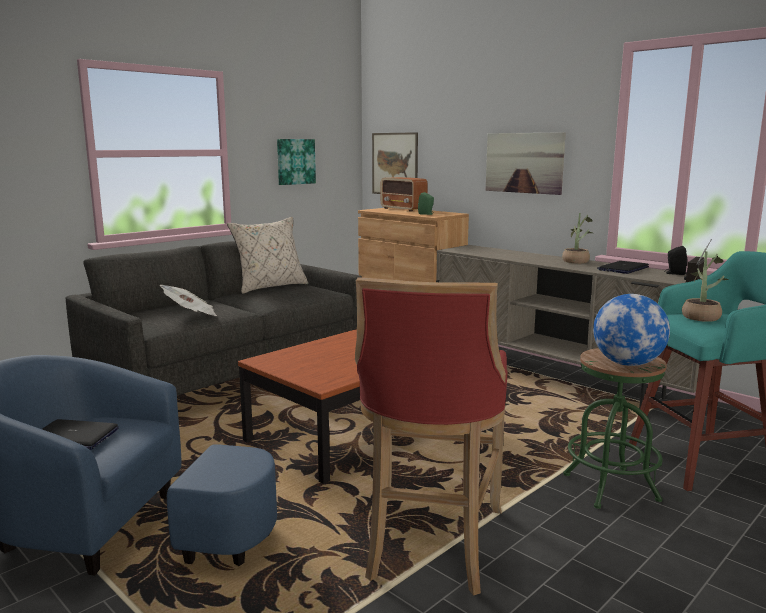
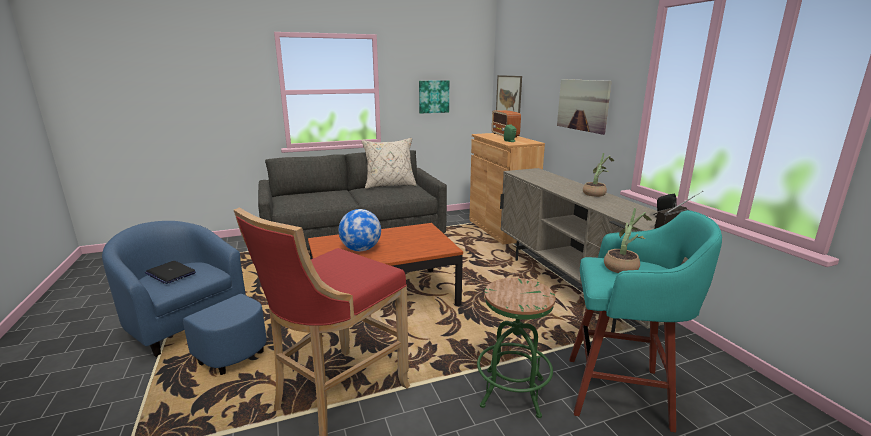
camera: 25 degrees right, 5 degrees up
newspaper [159,285,216,316] -> none
globe [593,294,670,366] -> globe moved to [339,209,381,251]
laptop [597,261,649,274] -> none

